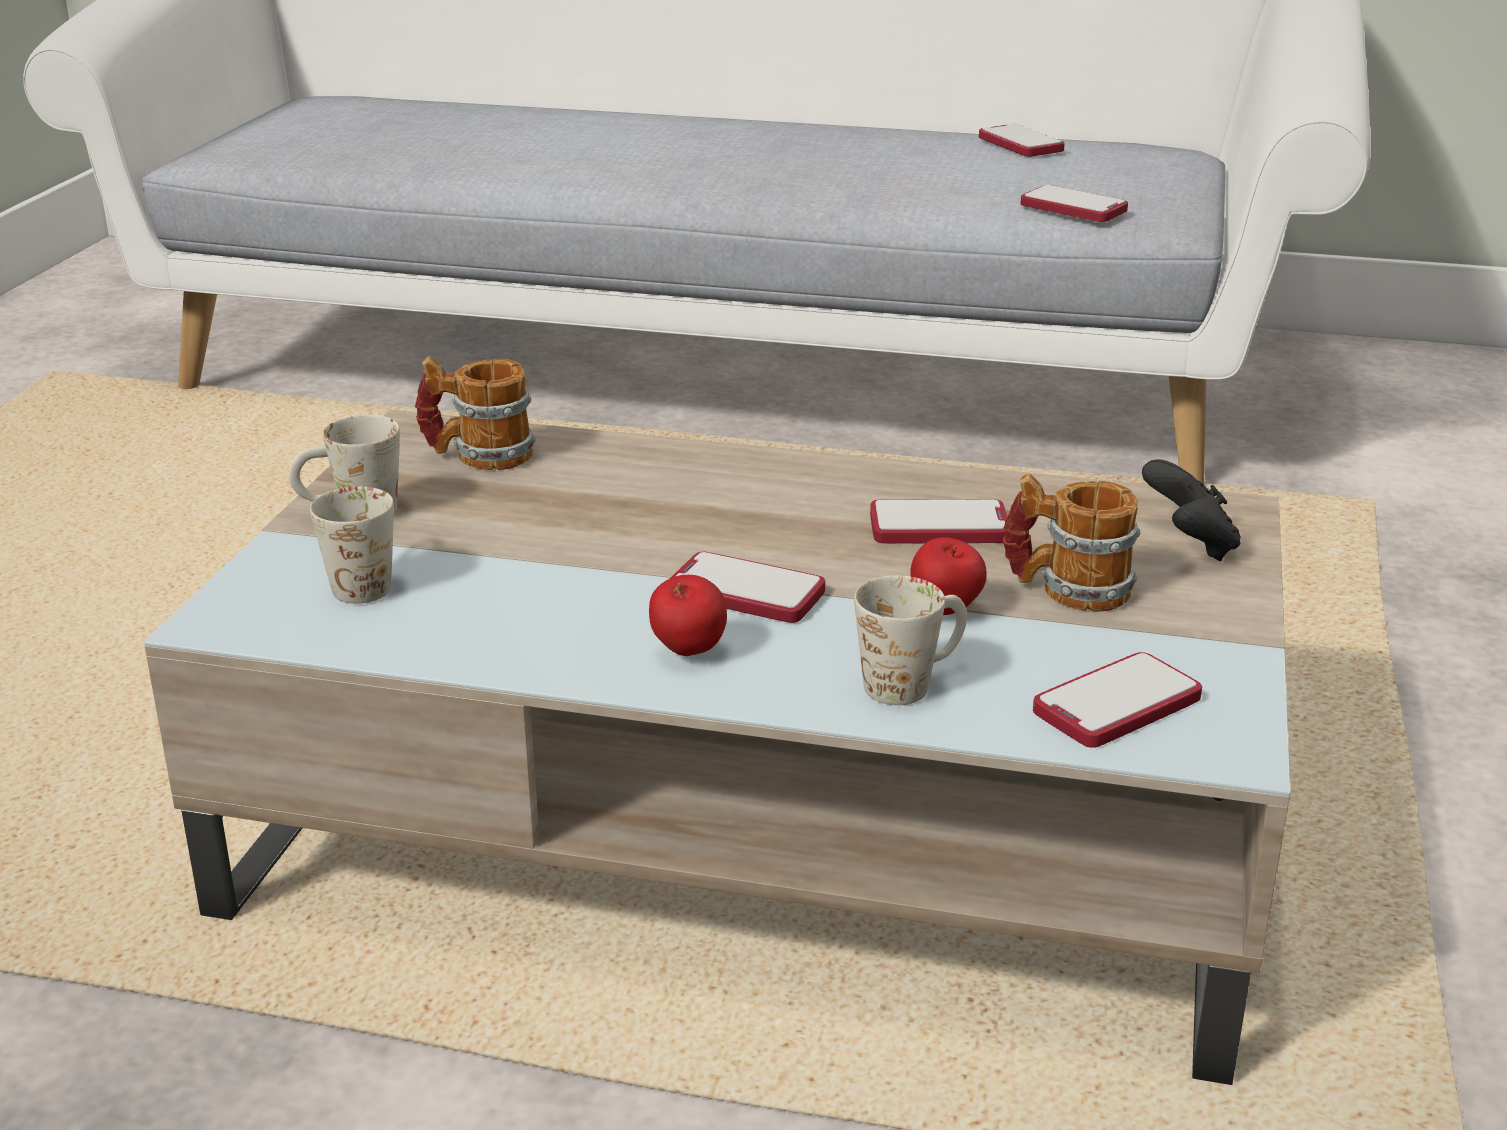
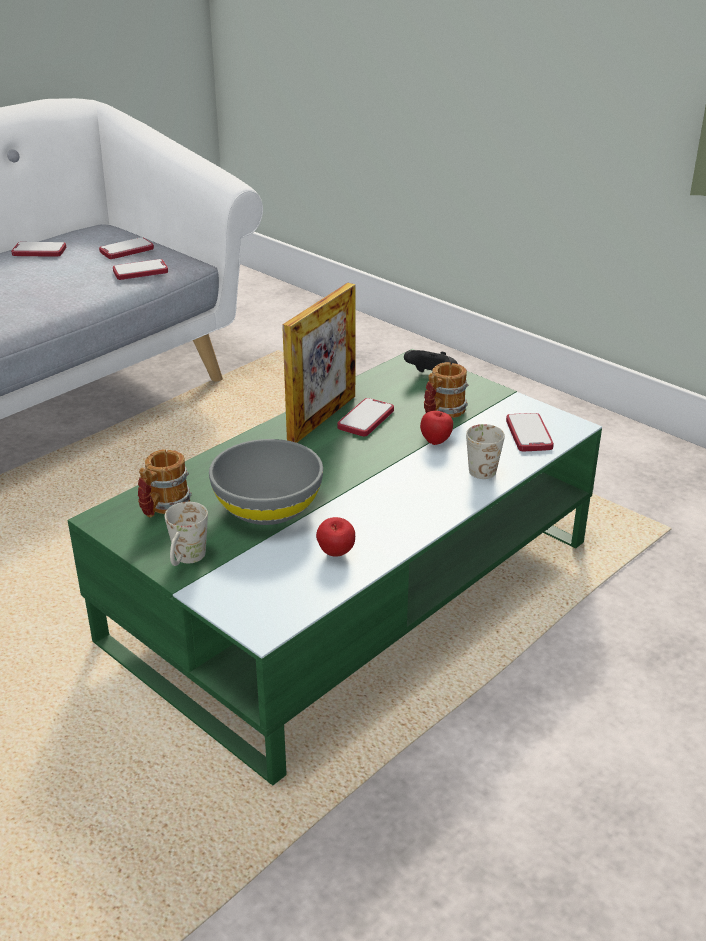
camera: 60 degrees left, 5 degrees up
beige coffee table [144,410,1291,1085] -> green coffee table [68,349,602,785]
white mug [310,487,394,604] -> none
apple [649,575,727,656] -> apple moved to [316,517,355,556]
phone [671,552,825,623] -> phone moved to [99,237,154,259]
none -> grey bowl [209,439,323,525]
none -> picture frame [282,283,356,443]

